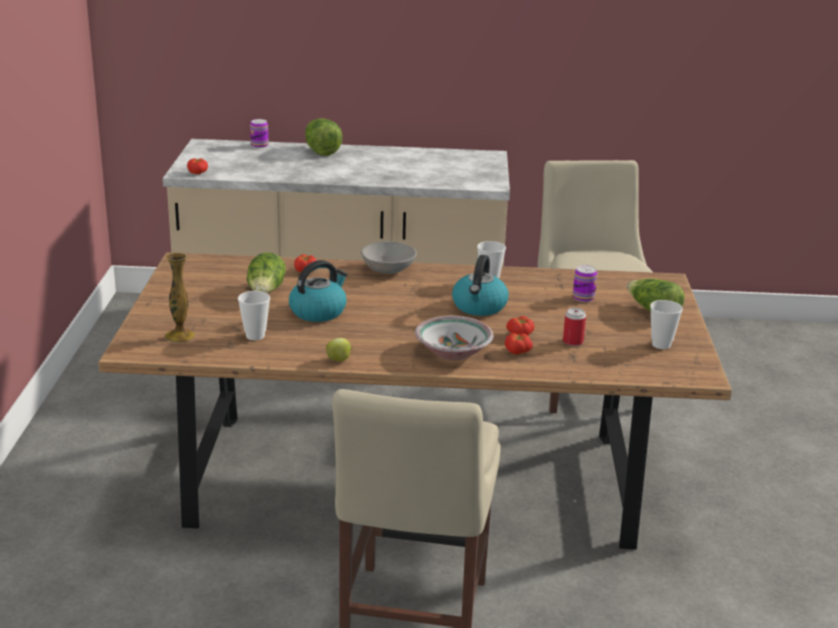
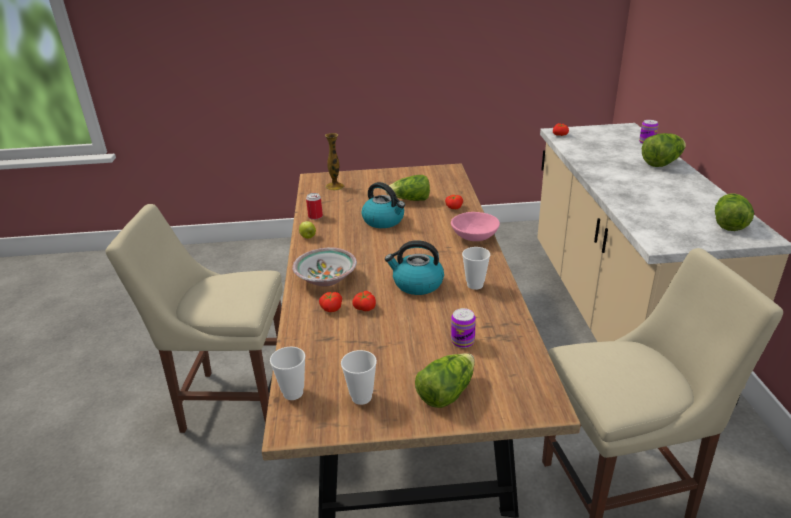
camera: 85 degrees right, 5 degrees up
cup [238,291,270,340] -> cup moved to [270,347,305,400]
grey bowl [361,241,417,274] -> pink bowl [451,212,500,241]
can [563,308,586,346] -> can moved to [306,193,323,220]
none -> lettuce [715,193,754,231]

